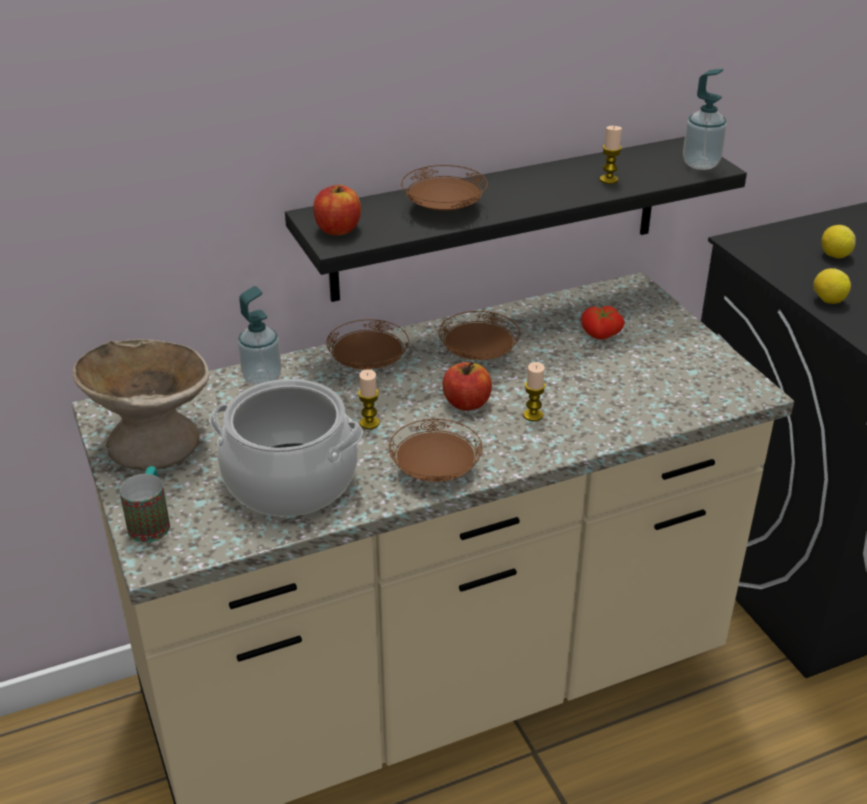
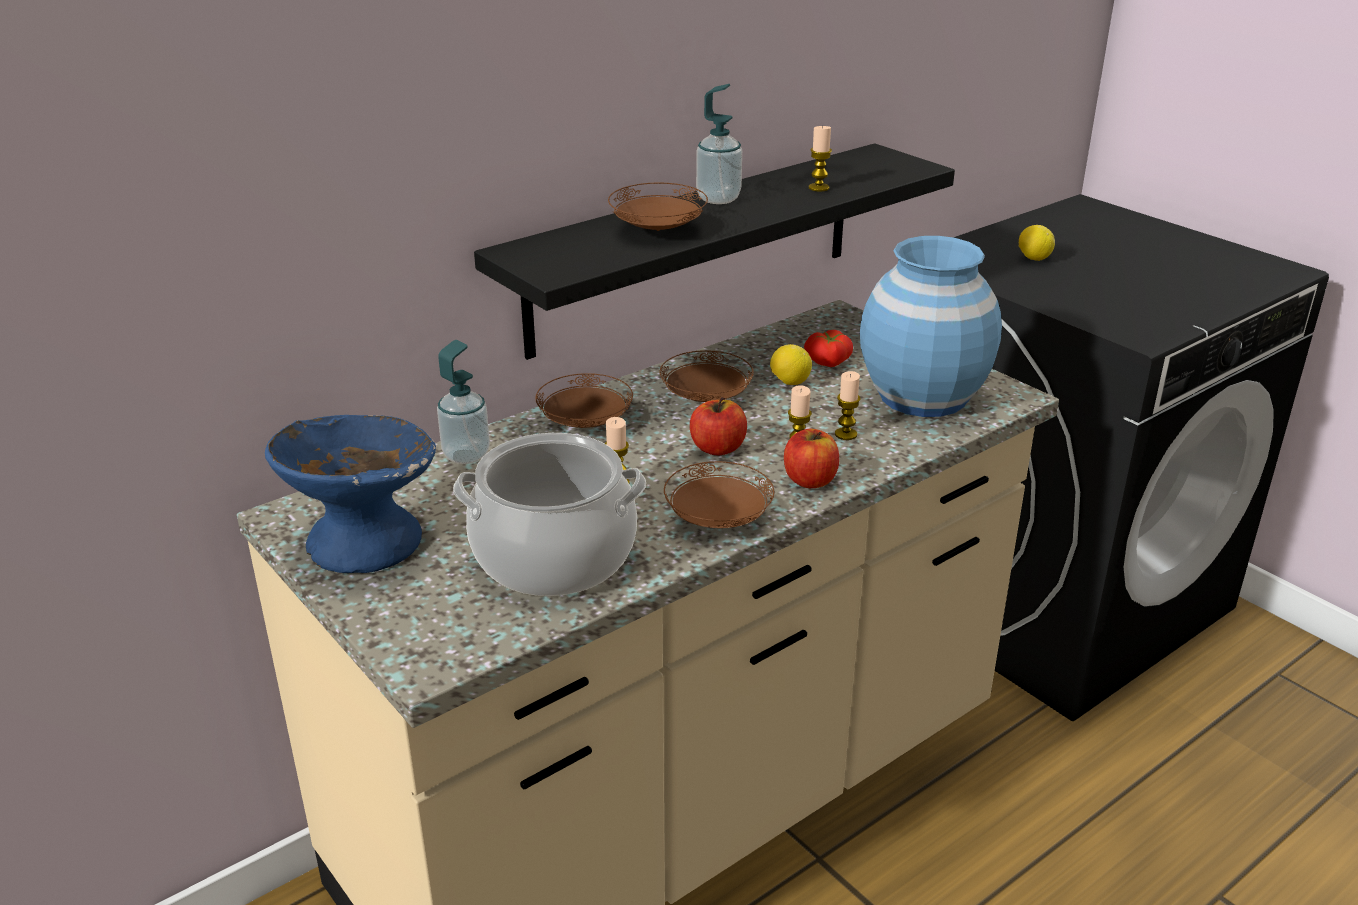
camera: 15 degrees left, 5 degrees down
beige bowl [73,339,209,471] -> blue bowl [265,415,436,573]
mug [119,466,170,543] -> none
apple [313,185,361,235] -> apple moved to [784,429,839,488]
soap dispenser [683,69,727,170] -> soap dispenser moved to [696,84,742,204]
lemon [813,268,851,304] -> lemon moved to [770,344,812,385]
none -> candle [835,371,860,440]
none -> blue vase [860,236,1002,417]

